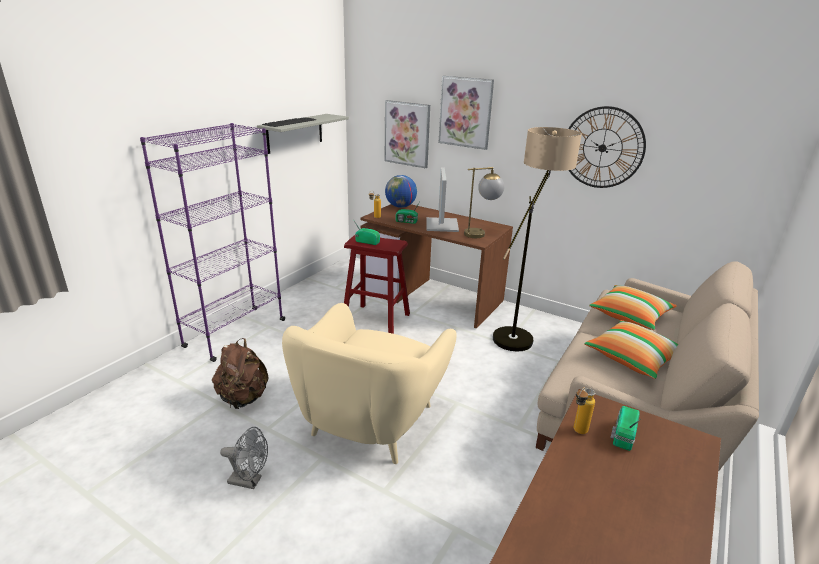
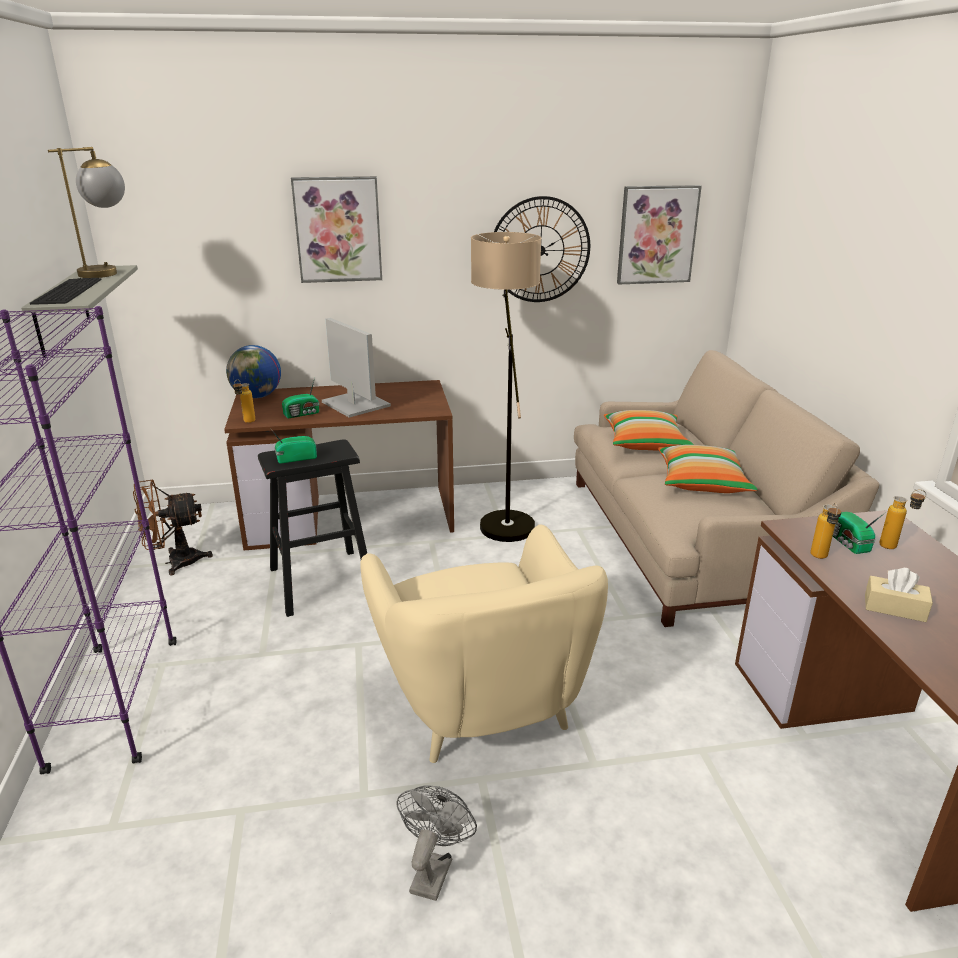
camera: 40 degrees left, 0 degrees up
brown backpack [212,338,268,409] -> none
grey fan [220,427,268,489] -> grey fan turned 45 degrees counterclockwise [396,785,477,901]
red stool [344,235,410,334] -> black stool [258,439,367,617]
picture [385,100,430,168] -> picture moved to [617,185,702,284]
table lamp [464,167,504,238] -> table lamp moved to [48,147,125,278]
none -> brown fan [133,480,213,576]
none -> beige tissue box [865,568,933,622]
none -> bottle [879,489,926,549]

